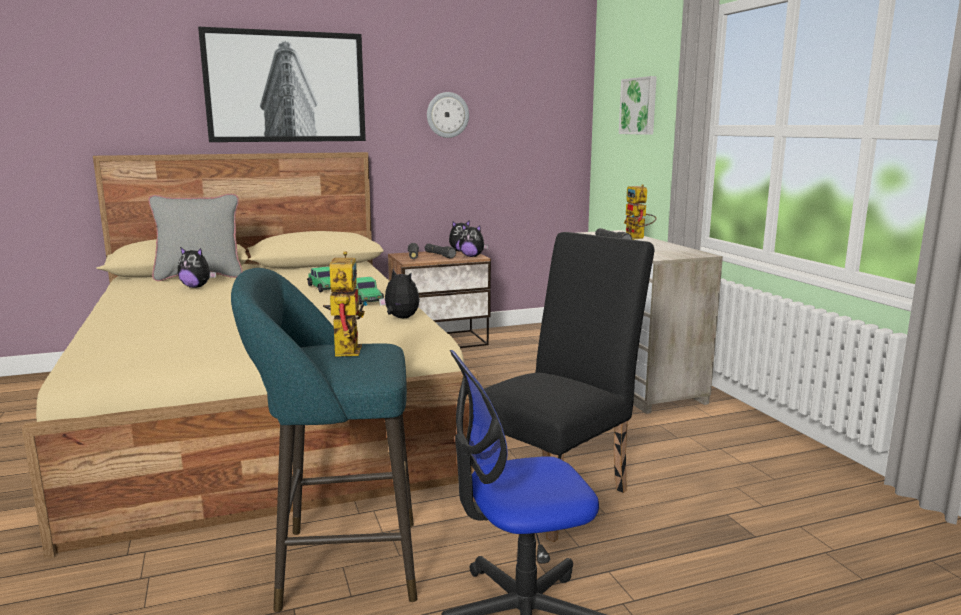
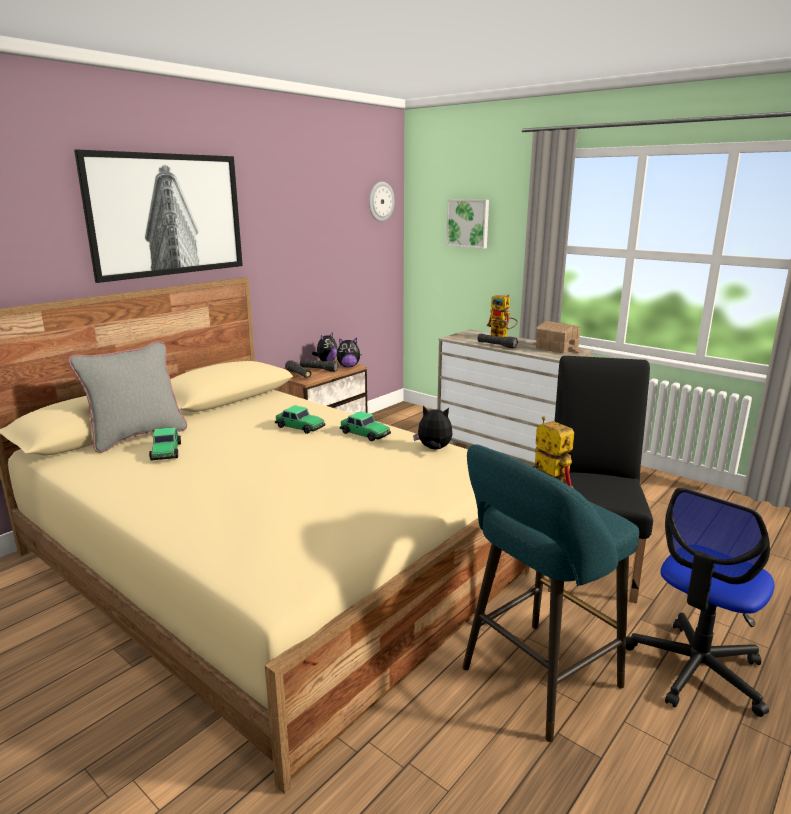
camera: 30 degrees left, 5 degrees up
plush toy [178,247,216,288] -> toy car [149,427,181,461]
wall clock [427,92,469,138] -> wall clock moved to [369,182,394,222]
none -> toy house [532,321,584,353]

